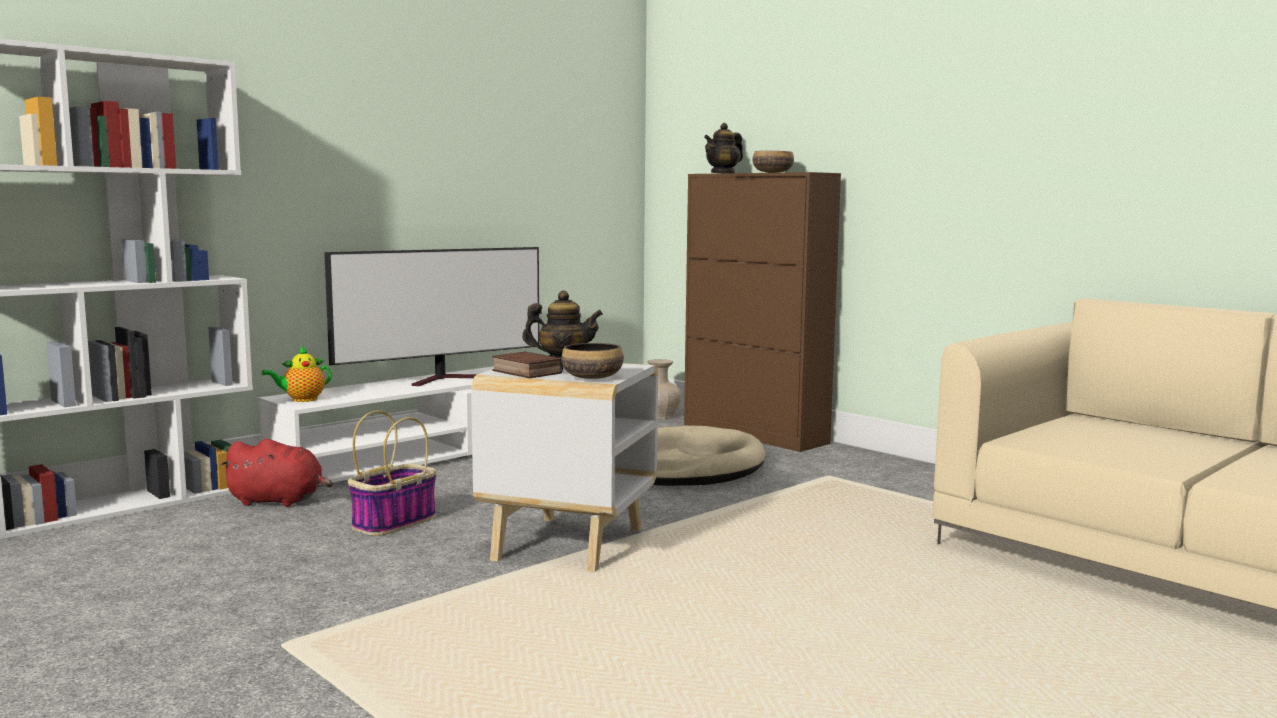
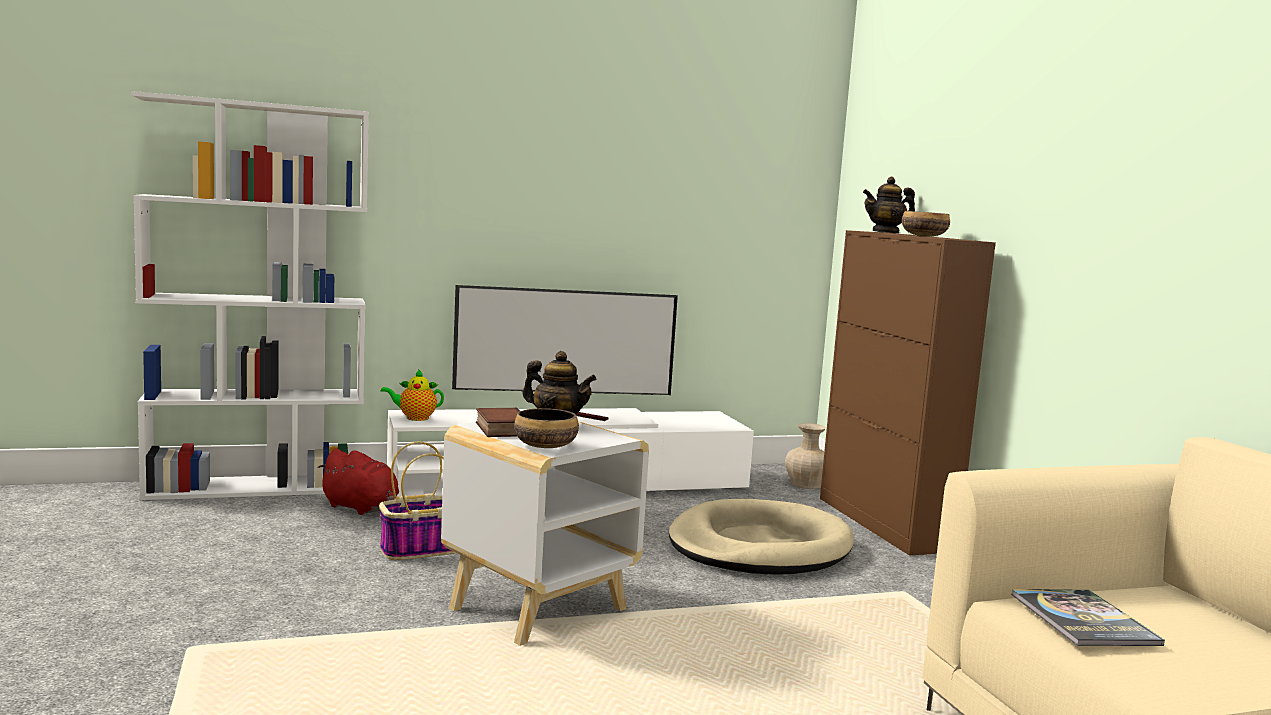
camera: 25 degrees right, 0 degrees up
none -> book [1011,589,1165,646]

